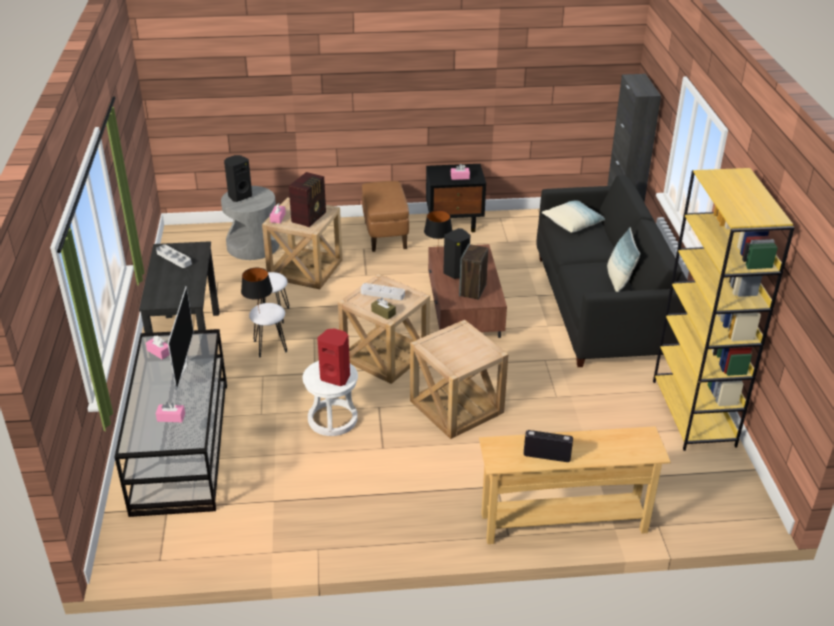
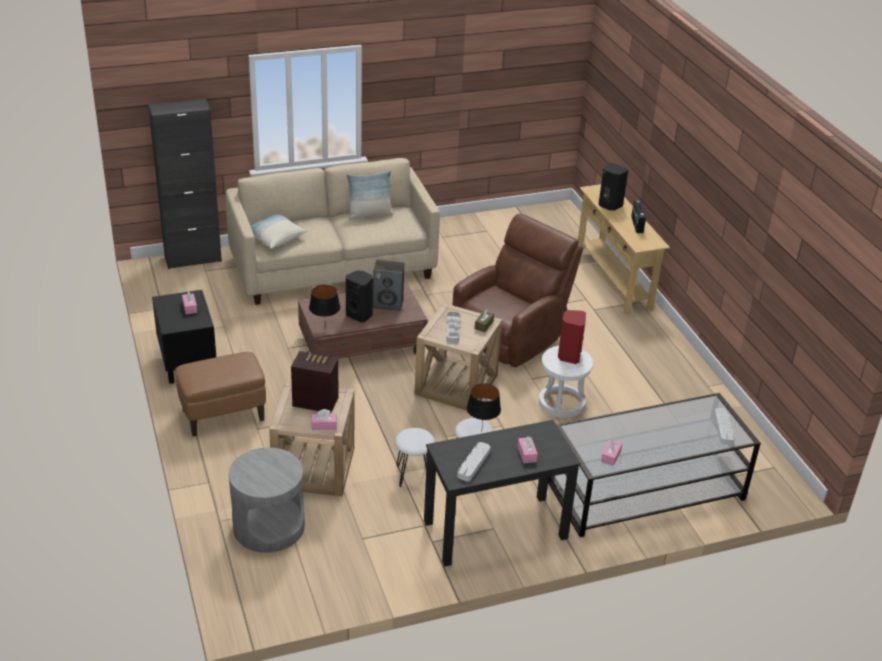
camera: 105 degrees left, 0 degrees up
pink tissue box [156,402,185,422] -> pink tissue box moved to [517,436,538,463]
television [168,286,194,390] -> none
black speaker [224,155,252,202] -> black speaker moved to [599,163,628,211]
beige side table [410,320,508,439] -> brown armchair [453,214,583,367]
black sofa [536,175,688,367] -> beige sofa [226,158,440,305]
yellow bookcase [653,168,794,451] -> none
none -> grey tray [714,408,735,445]

